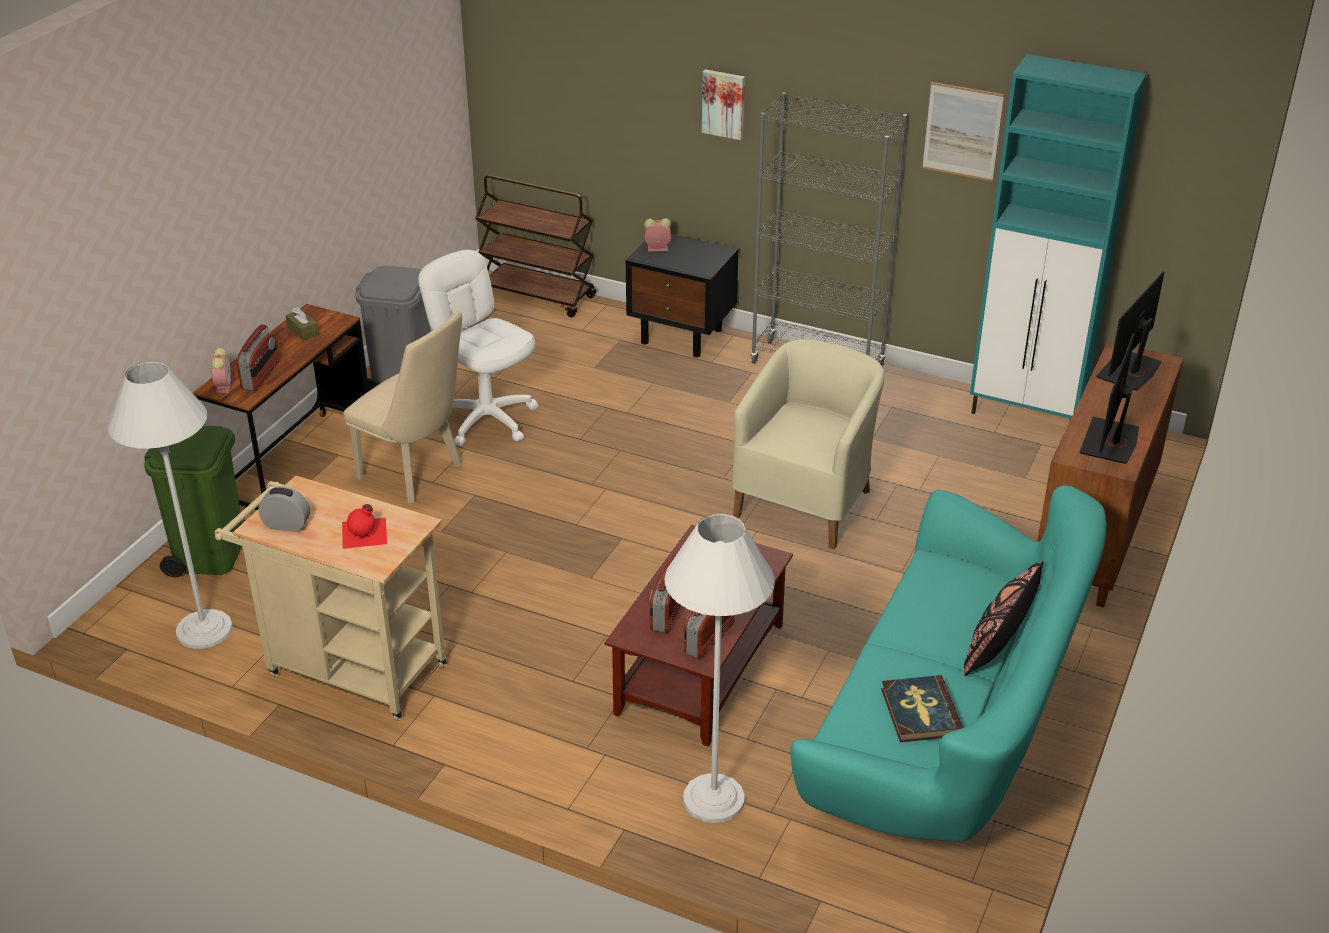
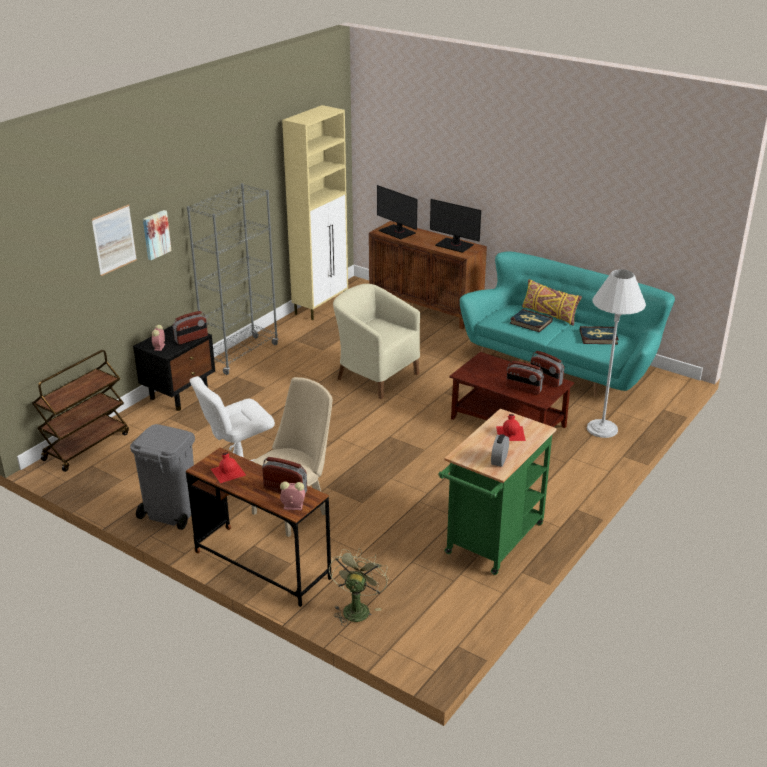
camera: 80 degrees left, 5 degrees down
white floor lamp [108,361,233,649] -> none
green trash can [144,426,242,577] -> green fan [329,548,388,626]
beige cart [215,475,448,721] -> green cart [438,409,557,575]
brown tissue box [285,307,319,341] -> red bottle [211,452,246,483]
picture [922,82,1004,181] -> picture moved to [91,204,137,276]
black pillow [964,561,1043,676] -> yellow pillow [522,279,582,326]
turquoise cabinet [970,54,1147,422] -> beige cabinet [282,105,348,320]
none -> radio [173,311,208,345]
none -> book [510,309,553,332]

